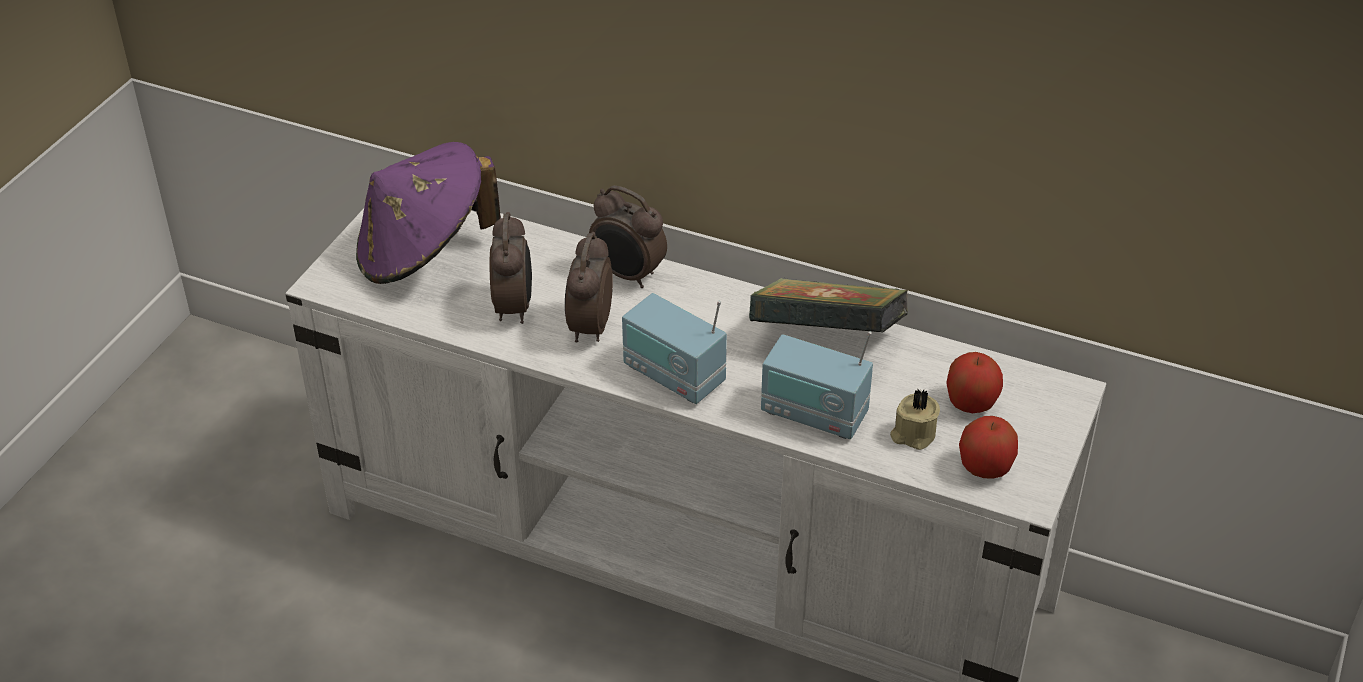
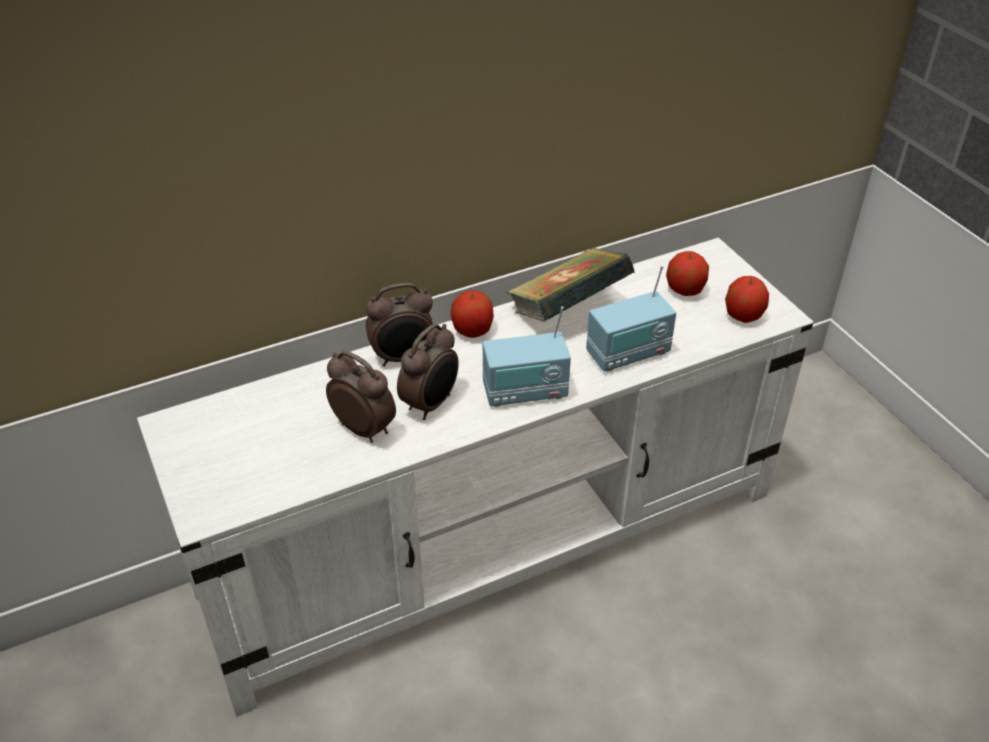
camera: 50 degrees left, 0 degrees up
purple hat [356,142,501,284] -> none
alarm clock [565,232,613,343] -> alarm clock turned 105 degrees counterclockwise [397,324,459,420]
beige candle [890,389,940,450] -> none
none -> apple [451,290,494,338]

